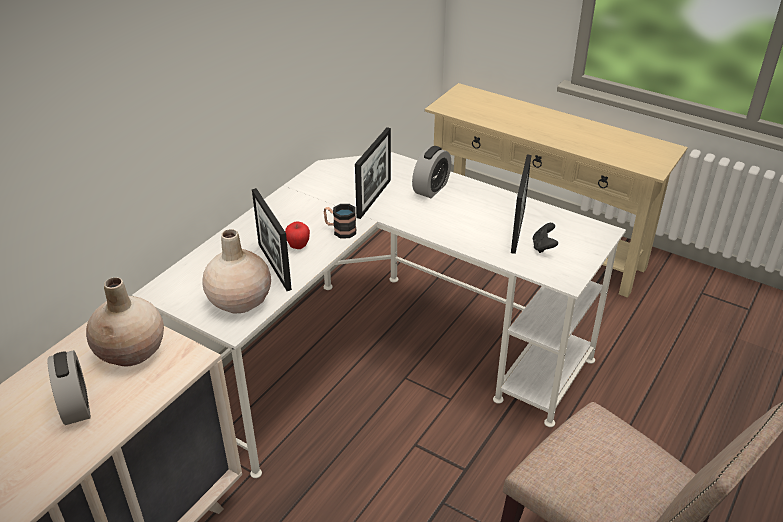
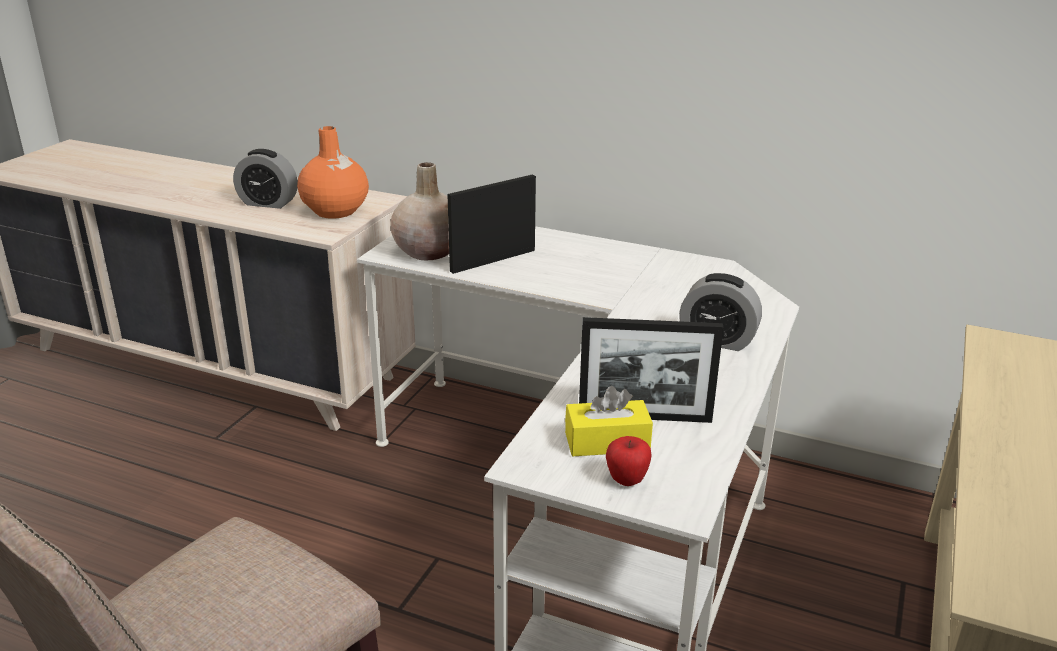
camera: 80 degrees right, 10 degrees down
alarm clock [47,350,91,425] -> alarm clock turned 45 degrees clockwise [233,149,298,209]
beige vase [86,277,164,367] -> orange vase [297,126,369,219]
apple [285,222,310,249] -> apple moved to [606,436,652,486]
mug [324,204,356,238] -> none
picture frame [355,127,391,219] -> none
black game controller [533,223,558,253] -> yellow tissue box [565,386,653,456]

